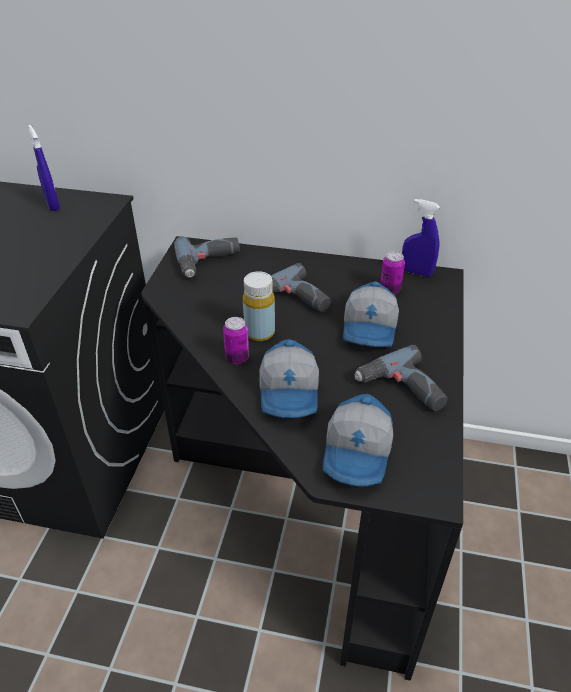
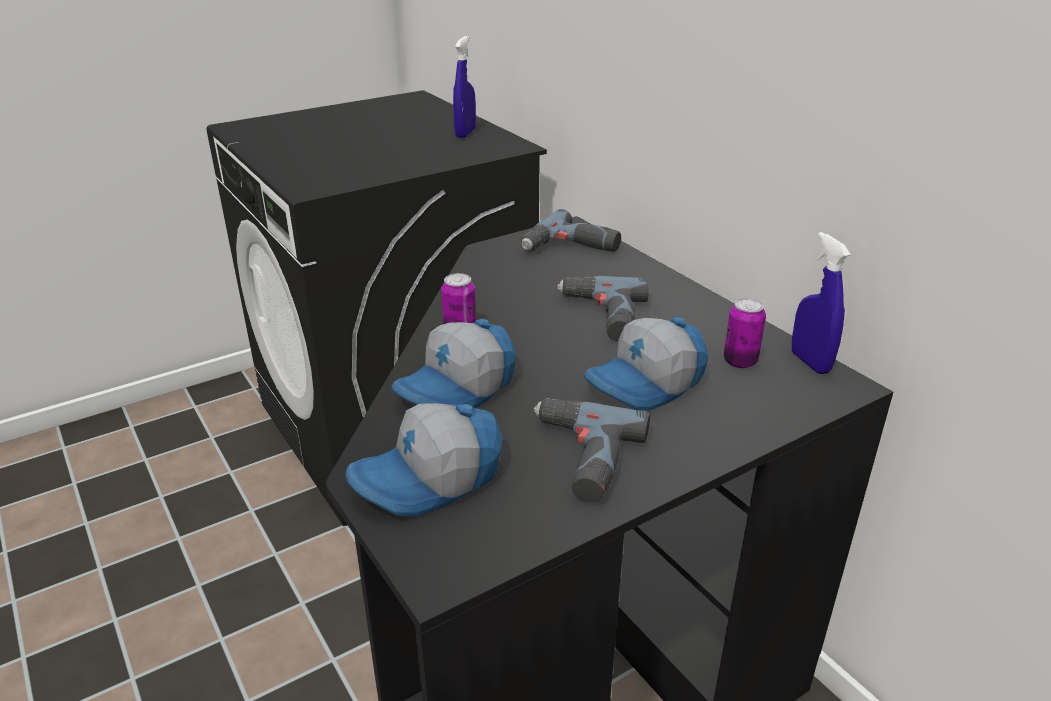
camera: 45 degrees right, 10 degrees down
yellow bottle [243,271,275,341] -> none

